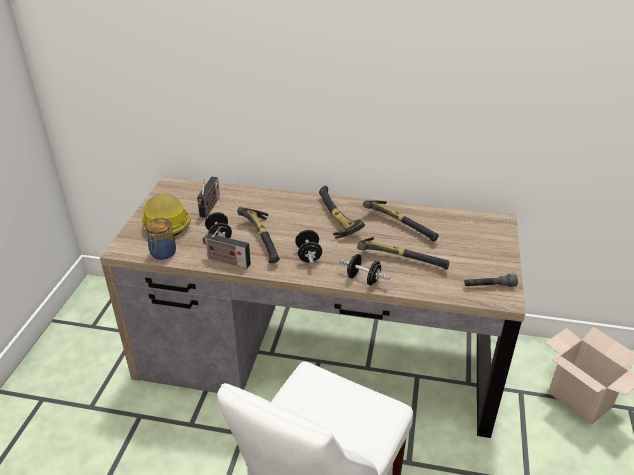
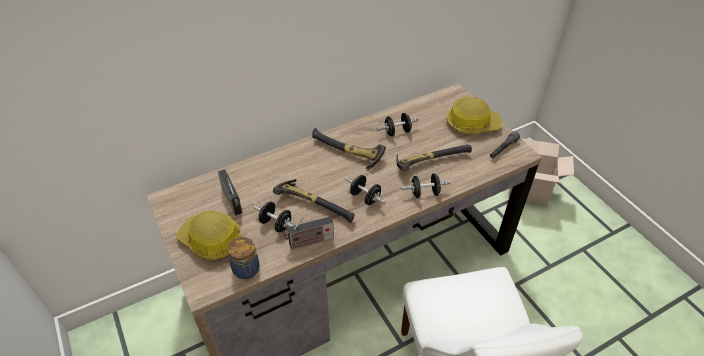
camera: 40 degrees left, 10 degrees up
hammer [363,200,439,242] -> black dumbbell [377,113,419,137]
none -> hard hat [446,97,502,134]

